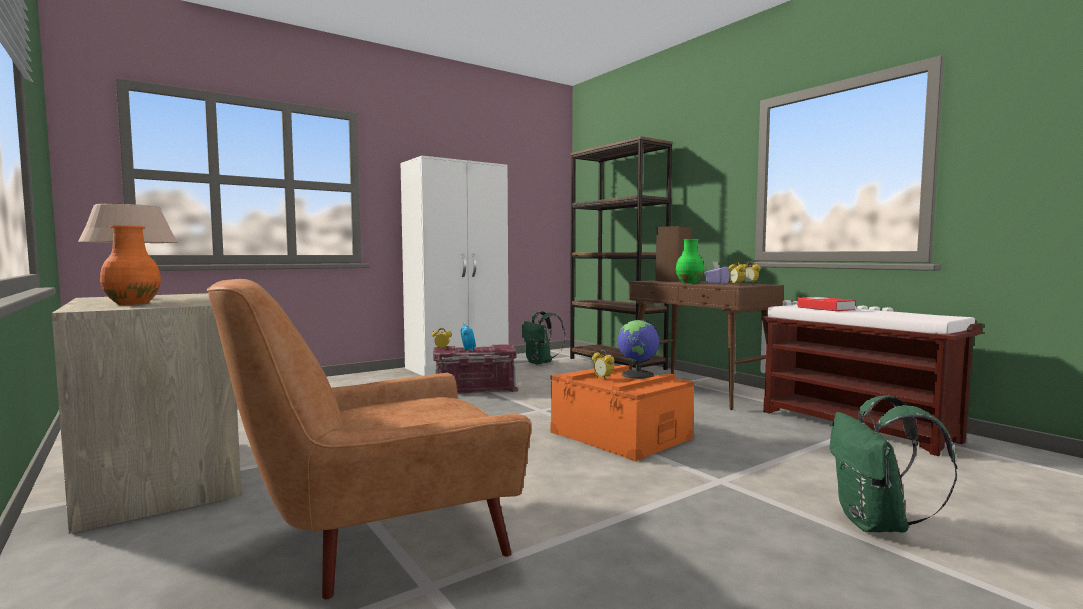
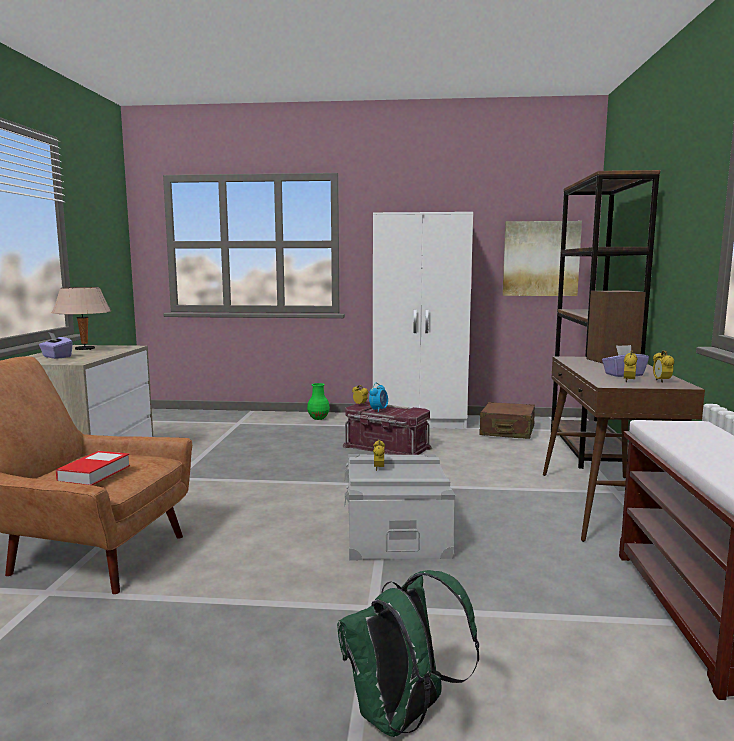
camera: 40 degrees right, 5 degrees up
orange vase [100,226,161,305] -> purple tissue box [39,333,73,359]
green backpack [521,311,566,365] -> brown suitcase [480,402,535,439]
orange storage box [550,365,694,461] -> grey storage box [344,454,455,561]
globe [617,320,660,379] -> none
green vase [676,239,704,283] -> green vase moved to [307,383,330,420]
book [798,297,856,311] -> book moved to [56,451,130,485]
none -> picture [503,221,582,296]

